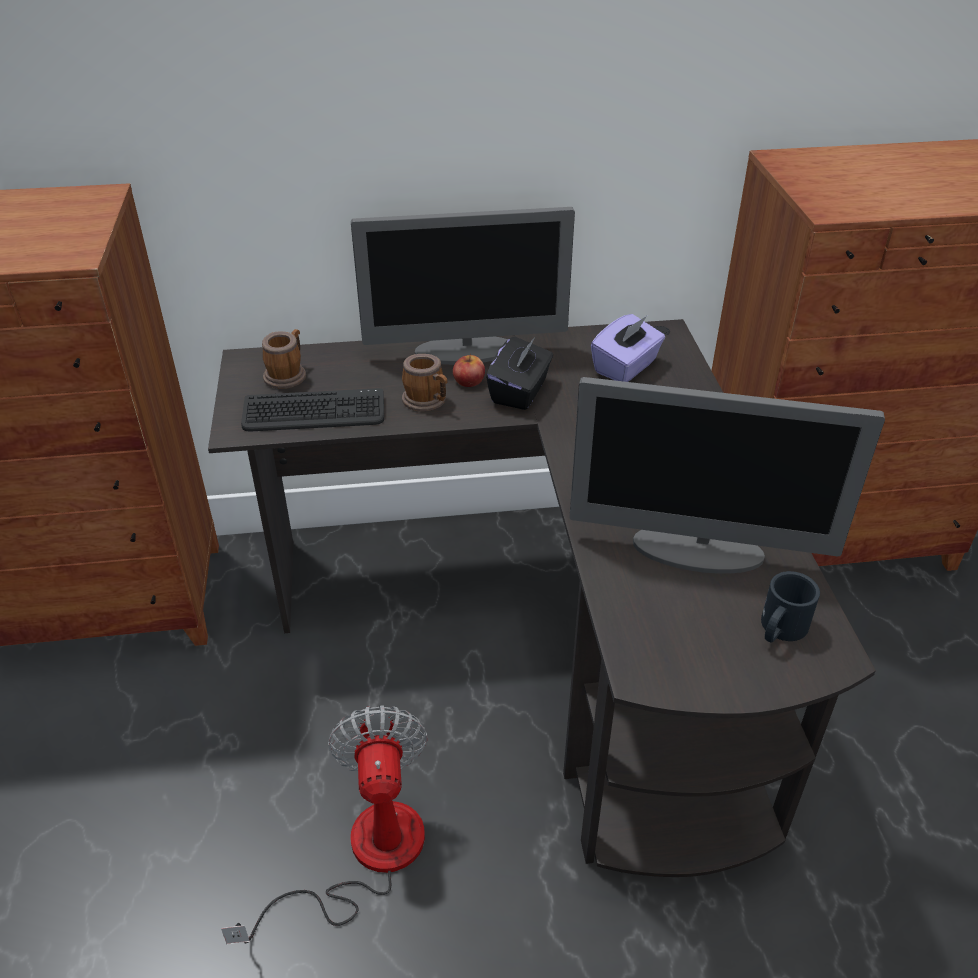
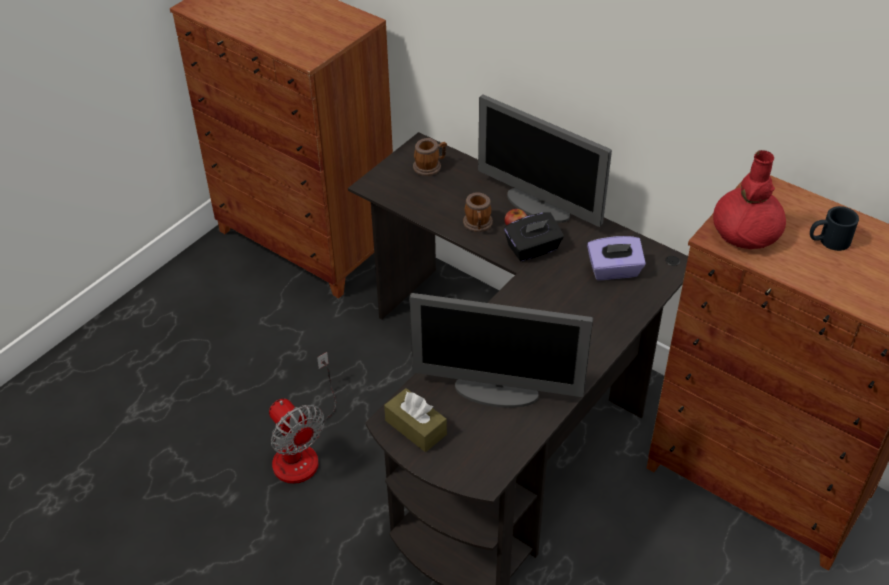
camera: 45 degrees right, 5 degrees up
fan [221,705,428,945] -> fan turned 105 degrees clockwise [269,352,336,484]
keyboard [241,388,384,431] -> none
monitor [569,377,885,574] -> monitor turned 45 degrees counterclockwise [409,293,593,408]
black mug [761,571,820,643] -> black mug moved to [810,206,859,251]
none -> brown tissue box [384,388,447,452]
none -> red vase [713,150,786,249]

